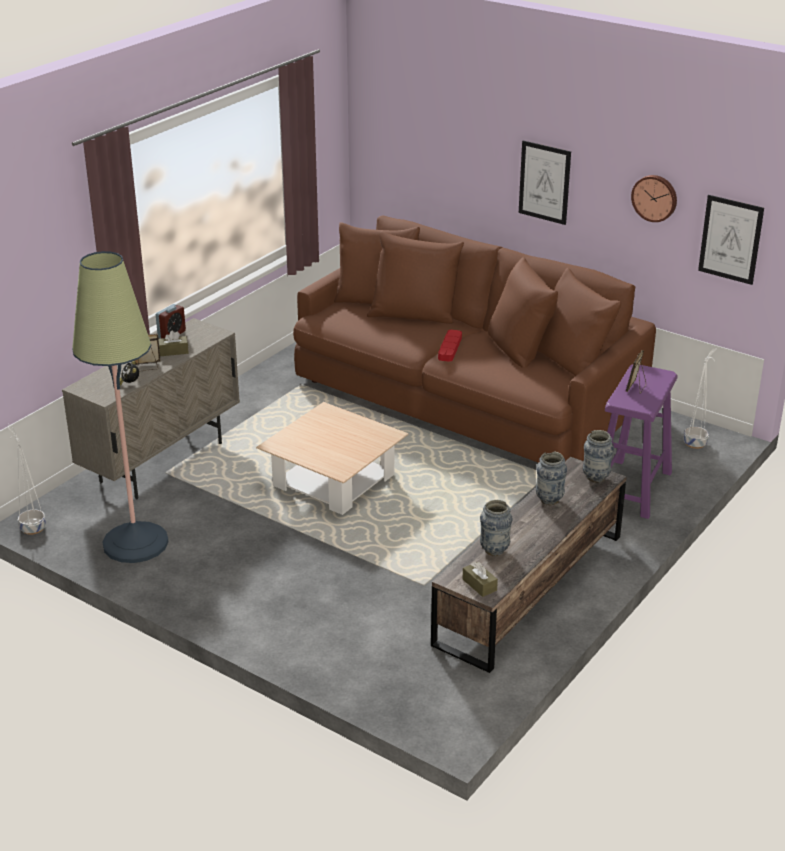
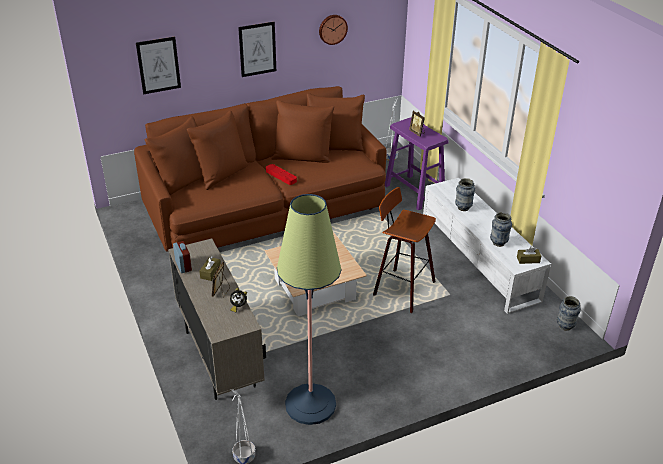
camera: 60 degrees left, 5 degrees up
brown tv stand [431,457,626,673] -> white tv stand [423,178,551,314]
vase [583,430,614,483] -> vase moved to [557,296,581,331]
picture [698,195,764,285] -> picture moved to [136,37,181,94]
none -> stool [373,187,436,313]

